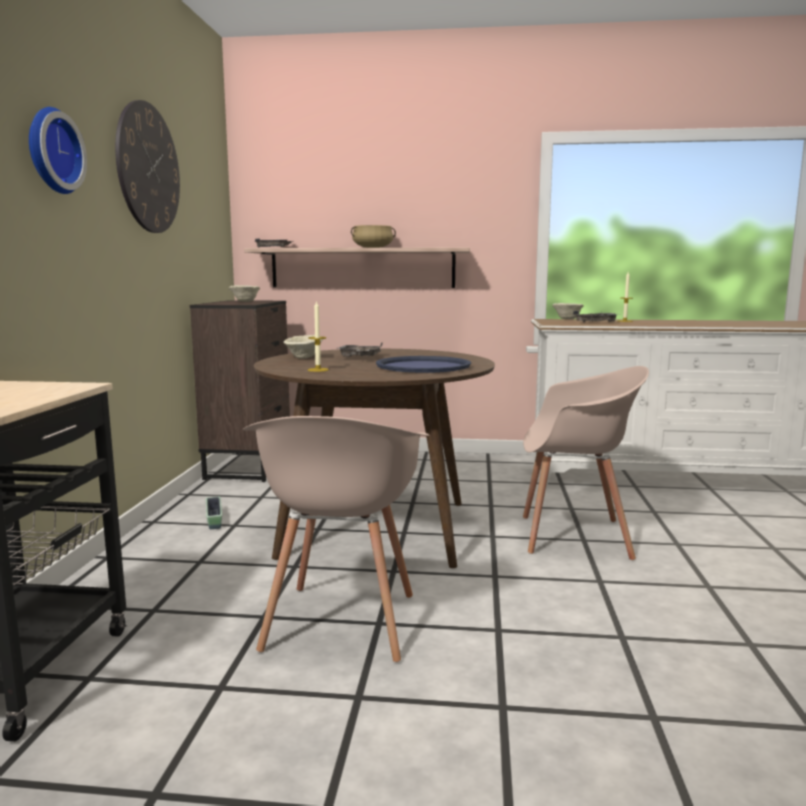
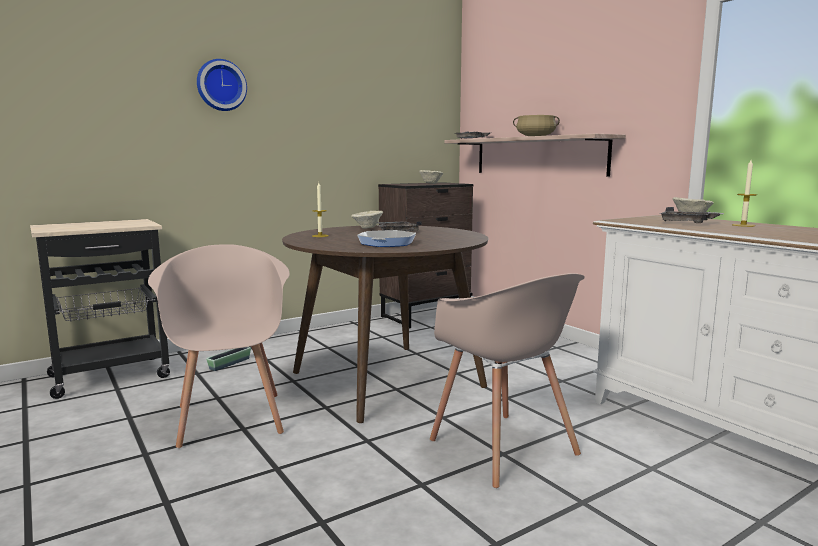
camera: 50 degrees right, 0 degrees up
wall clock [115,100,180,233] -> none
planter [206,497,222,529] -> planter moved to [206,347,251,371]
beige chair [243,416,429,662] -> beige chair turned 105 degrees clockwise [148,244,290,448]
blue tray [376,356,471,373] -> frying pan [357,230,416,247]

